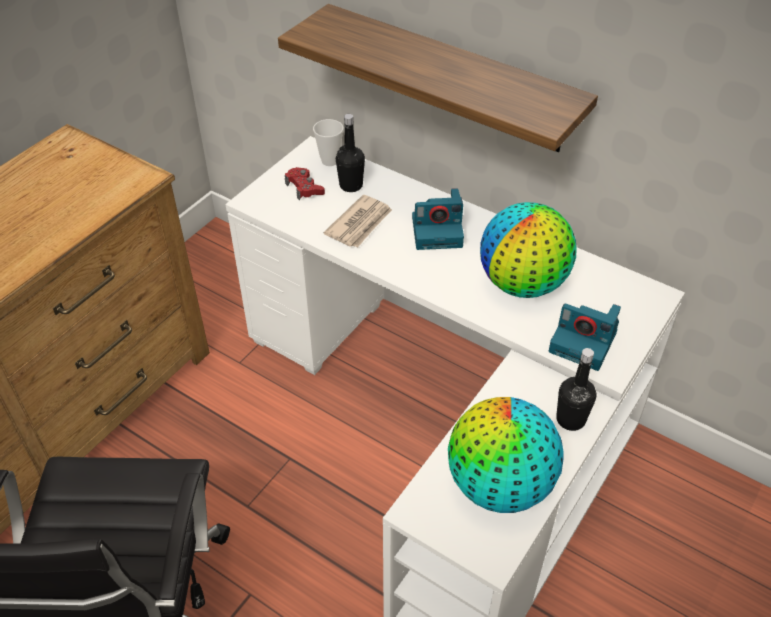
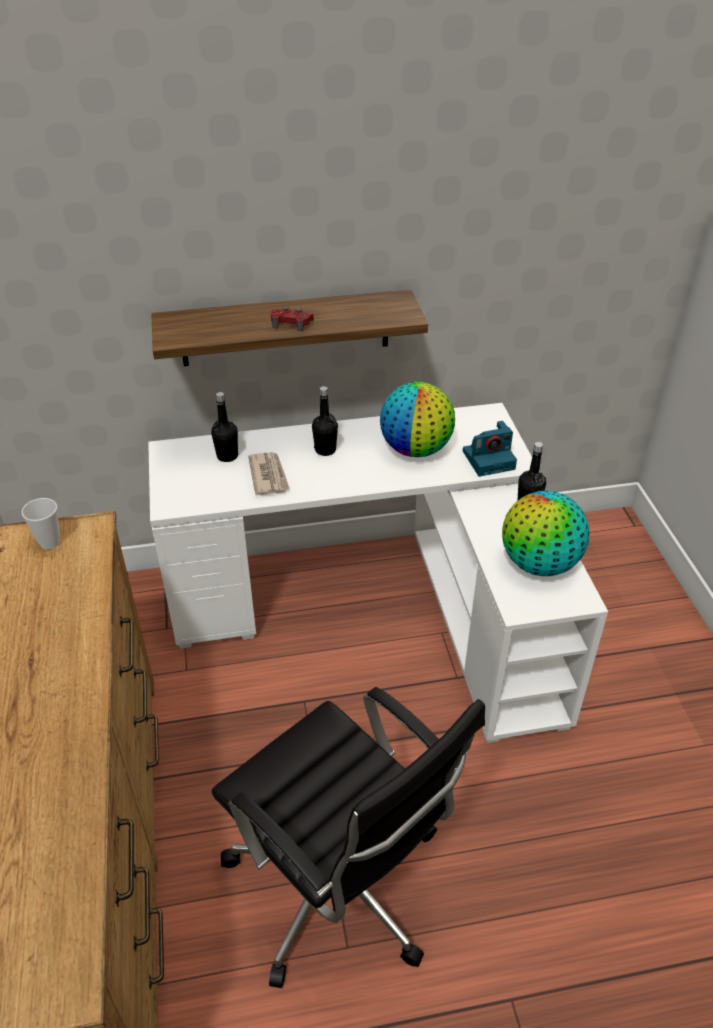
camera: 45 degrees left, 5 degrees down
red game controller [285,167,325,200] -> red game controller moved to [271,306,314,332]
cup [313,119,343,166] -> cup moved to [22,498,60,549]
camera [412,188,464,250] -> black bottle [312,386,338,456]

